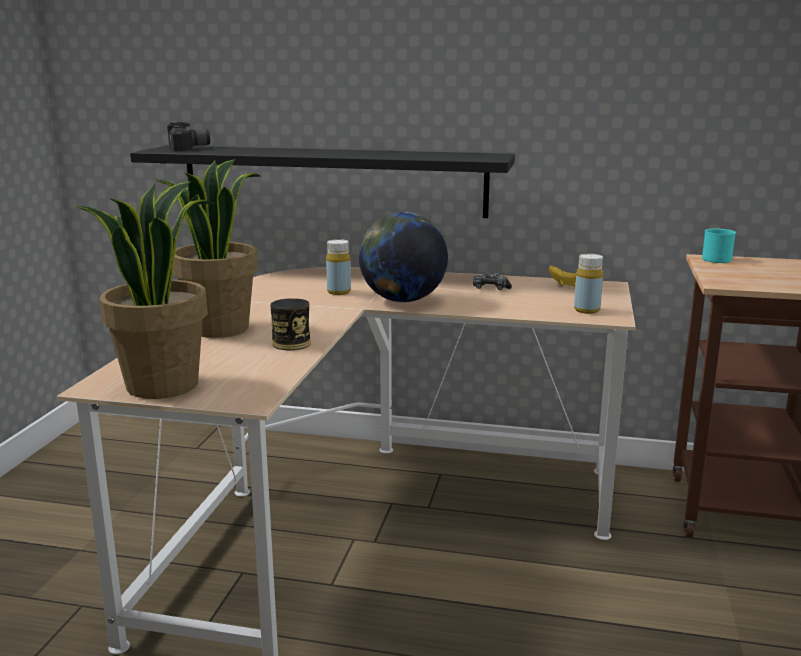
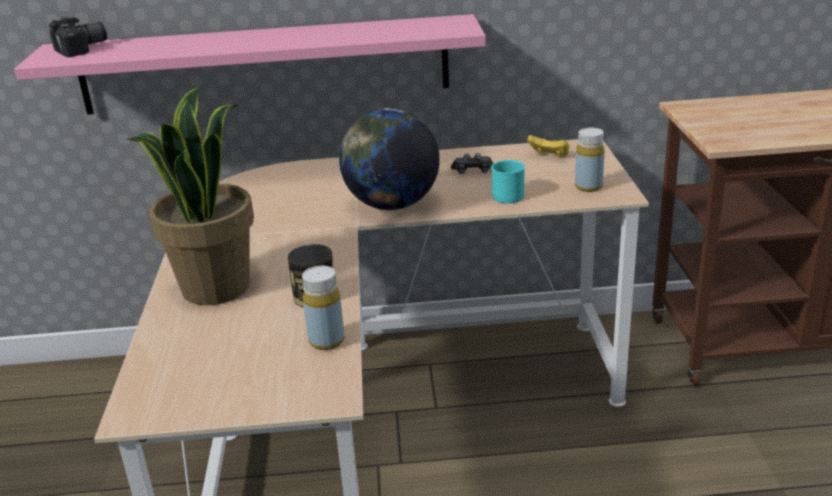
camera: 15 degrees left, 10 degrees up
potted plant [75,181,215,399] -> none
black shelf [130,146,515,218] -> pink shelf [14,14,486,115]
yellow bottle [326,239,351,295] -> yellow bottle moved to [302,266,345,350]
turquoise mug [702,229,736,263] -> turquoise mug moved to [491,160,525,203]

